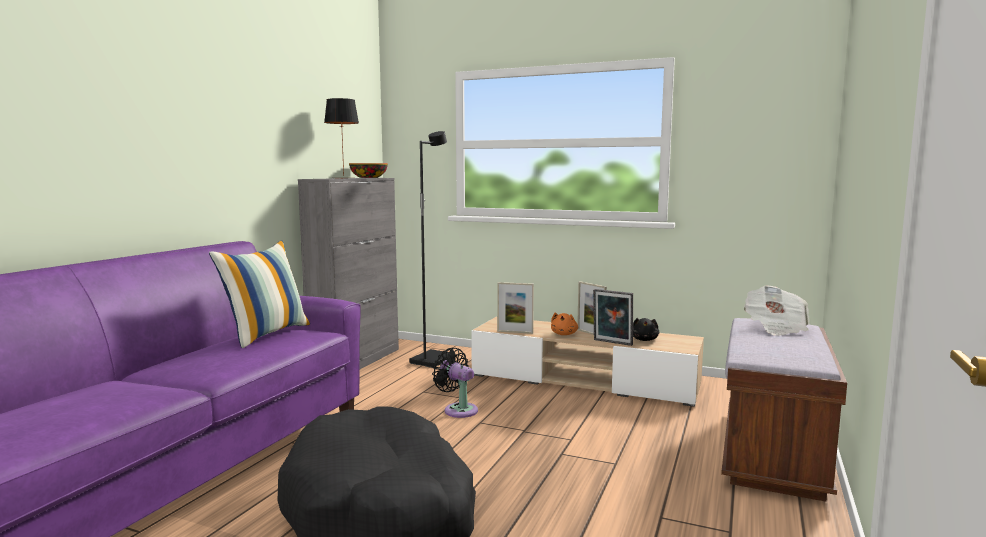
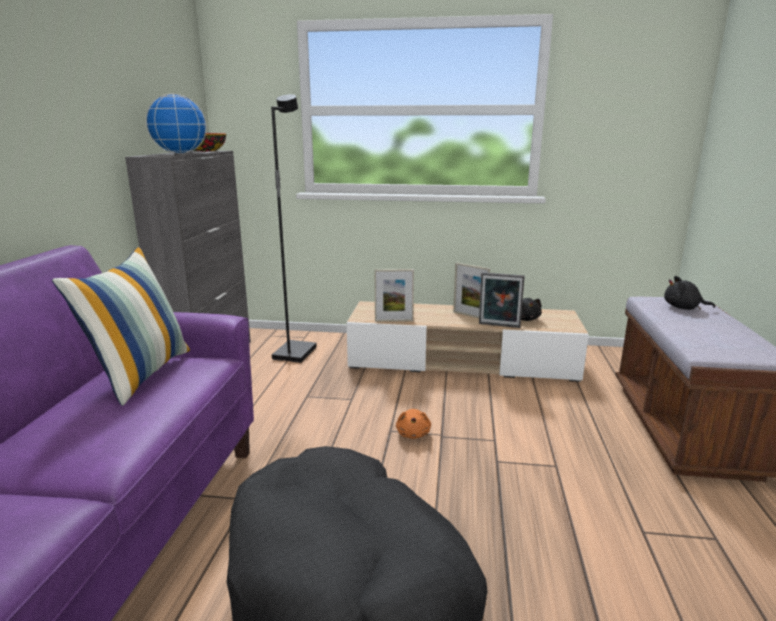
camera: 15 degrees left, 10 degrees up
table lamp [324,98,359,179] -> globe [145,94,207,154]
black fan [432,348,478,418] -> none
orange plush toy [551,313,578,335] -> orange plush toy moved to [396,409,431,439]
newspaper [744,286,810,336] -> black plush toy [664,276,715,310]

